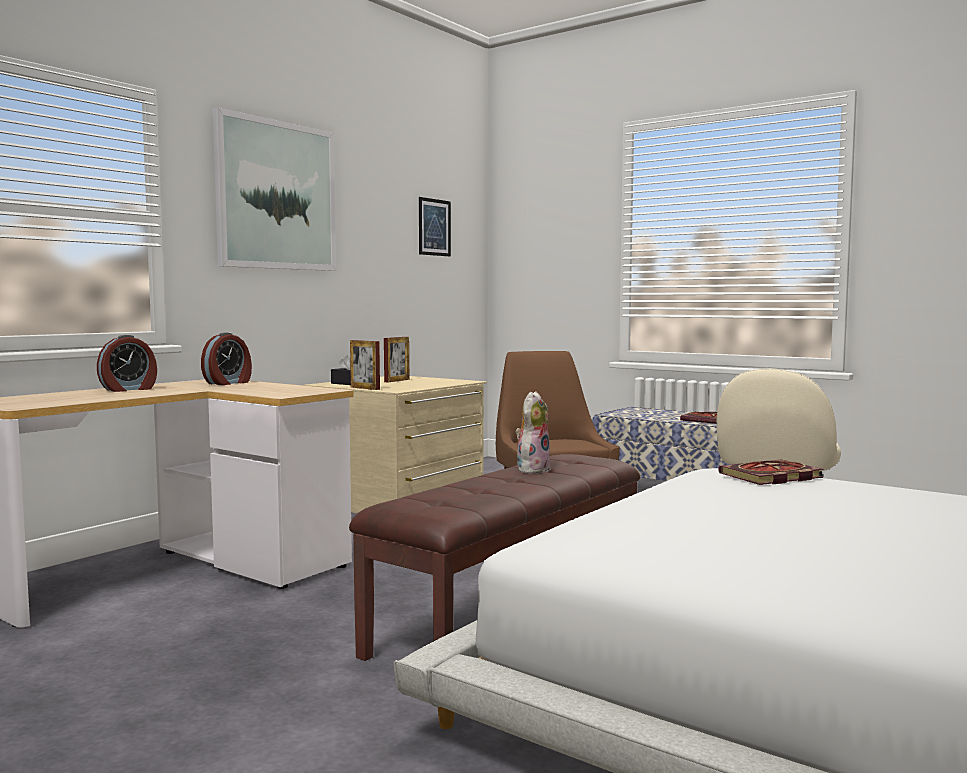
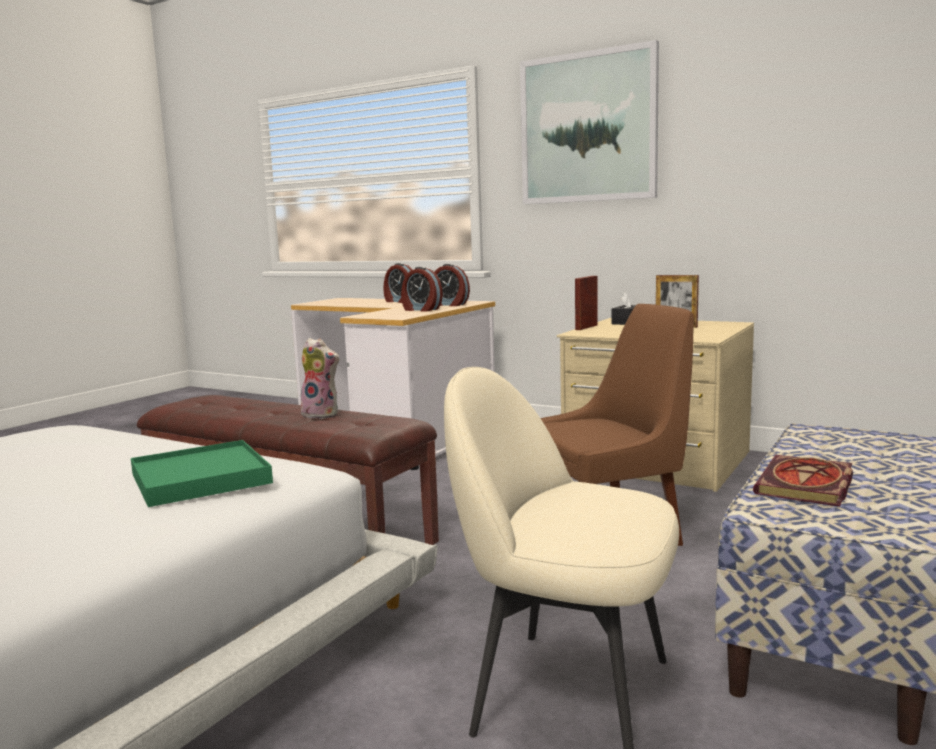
camera: 85 degrees right, 5 degrees up
picture [419,197,451,256] -> none
book [718,459,824,485] -> green tray [131,440,273,507]
none -> alarm clock [401,267,443,312]

